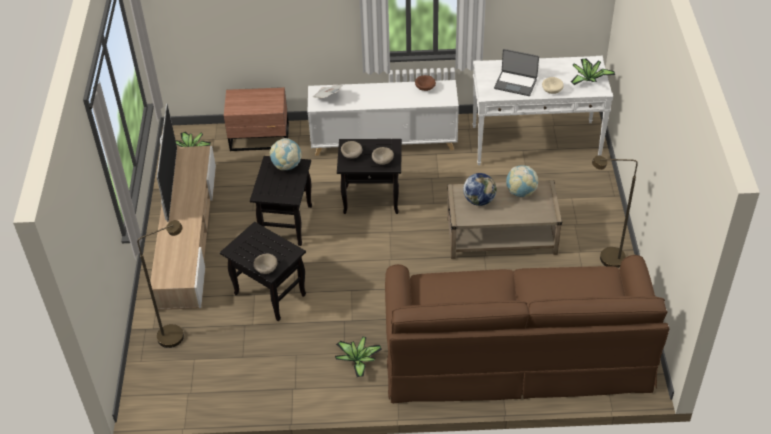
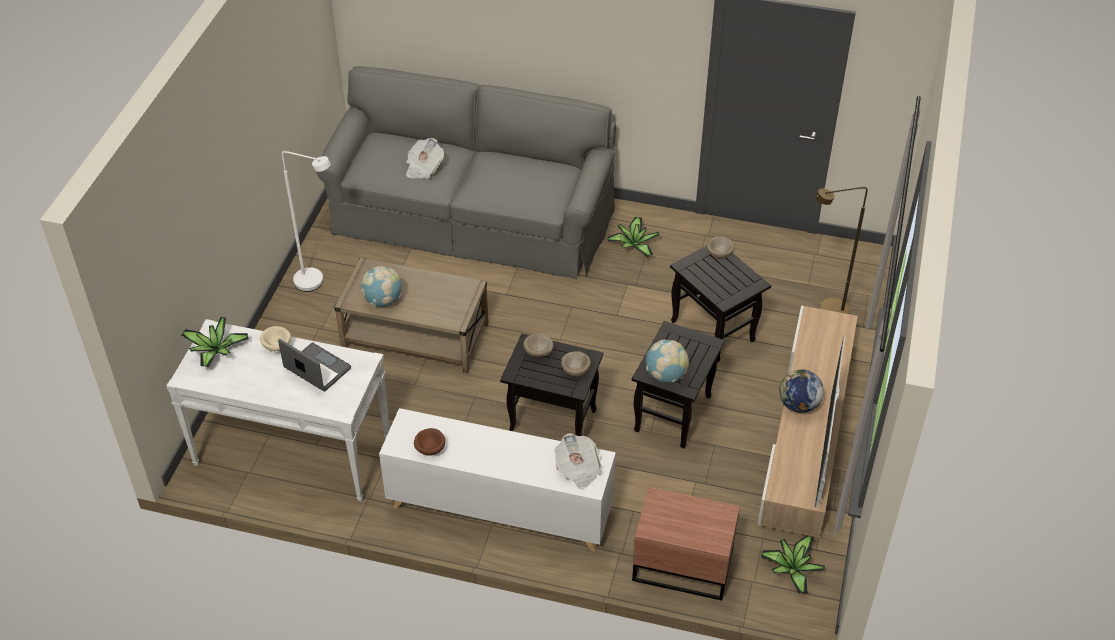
camera: 165 degrees left, 0 degrees up
brown sofa [385,255,669,403] -> grey sofa [316,66,616,279]
globe [463,173,497,206] -> globe moved to [779,369,824,413]
brown floor lamp [592,155,638,268] -> white floor lamp [282,151,330,292]
none -> newspaper [406,138,444,179]

